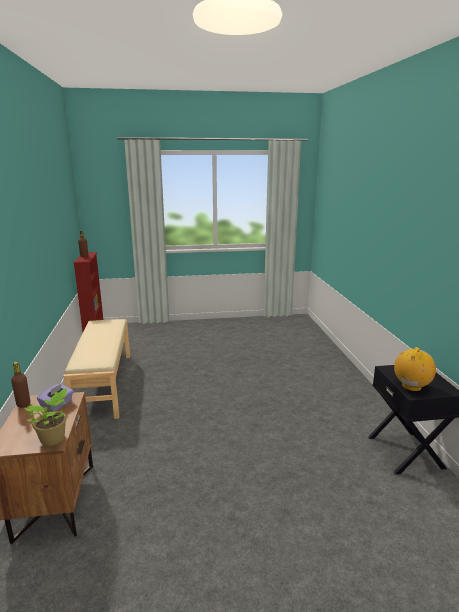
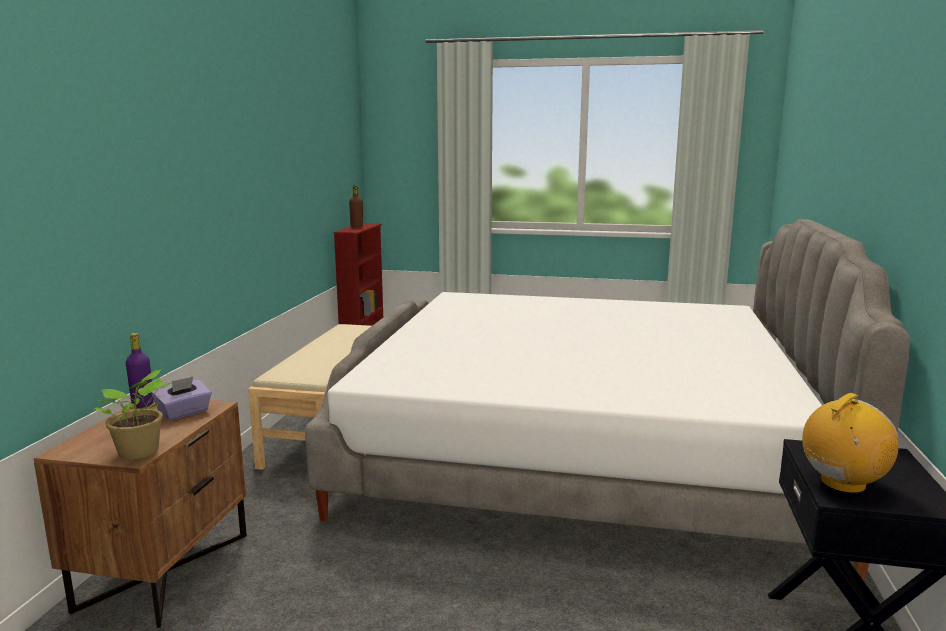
camera: 20 degrees right, 5 degrees down
brown bottle [11,362,30,408] -> purple bottle [126,333,154,408]
none -> bed [305,219,910,581]

